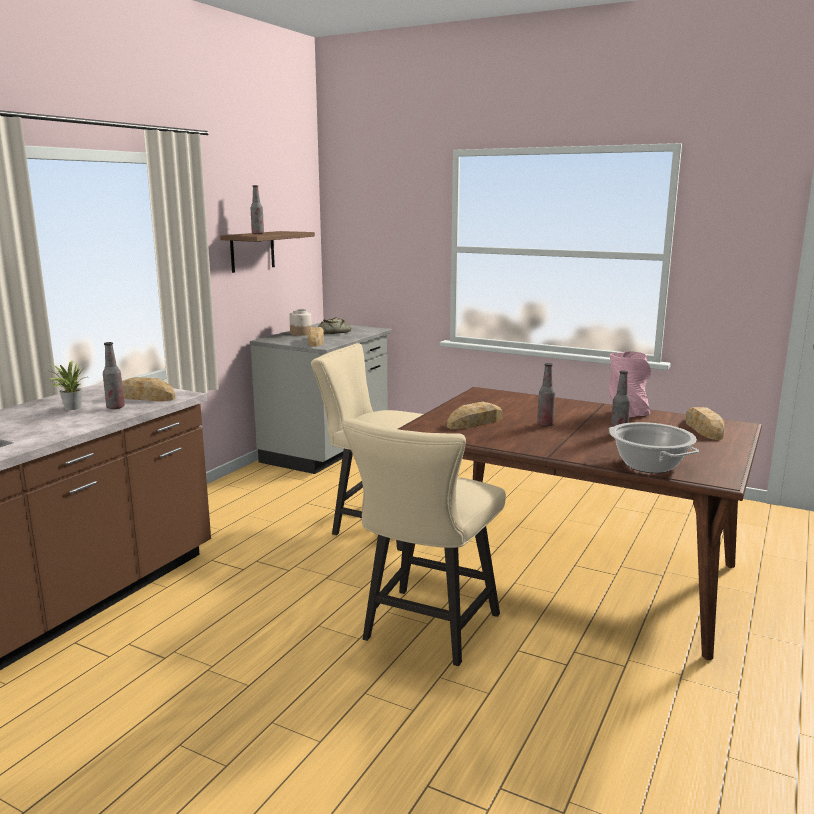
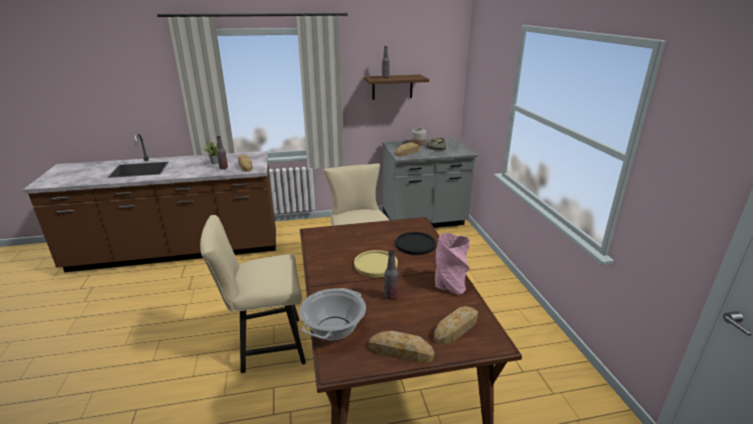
camera: 50 degrees right, 10 degrees up
bread [447,402,503,429] -> bread moved to [368,331,434,363]
bottle [537,363,555,427] -> yellow plate [354,250,398,277]
none -> black plate [396,232,436,255]

